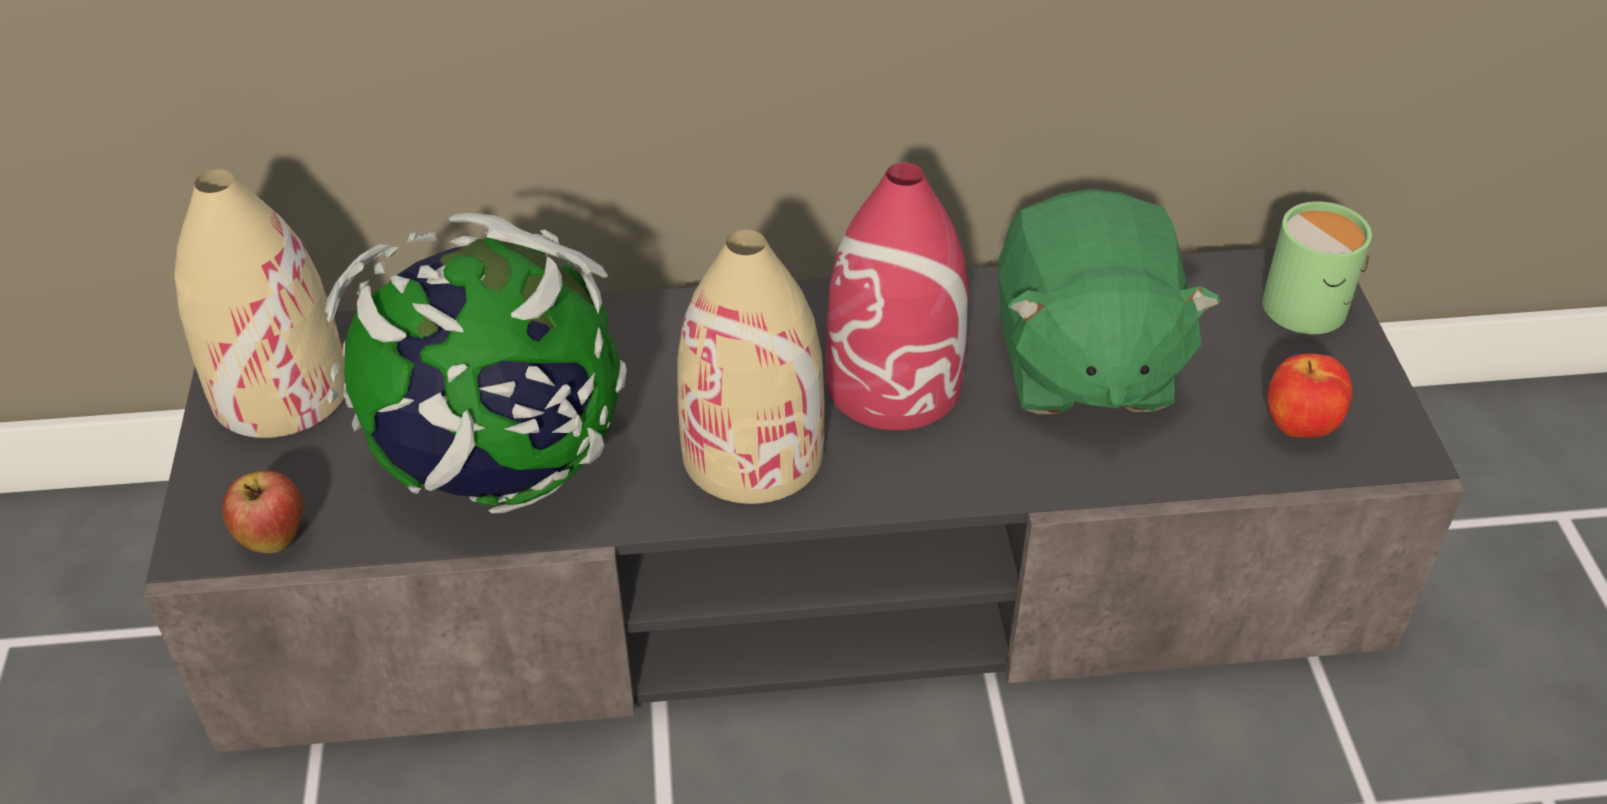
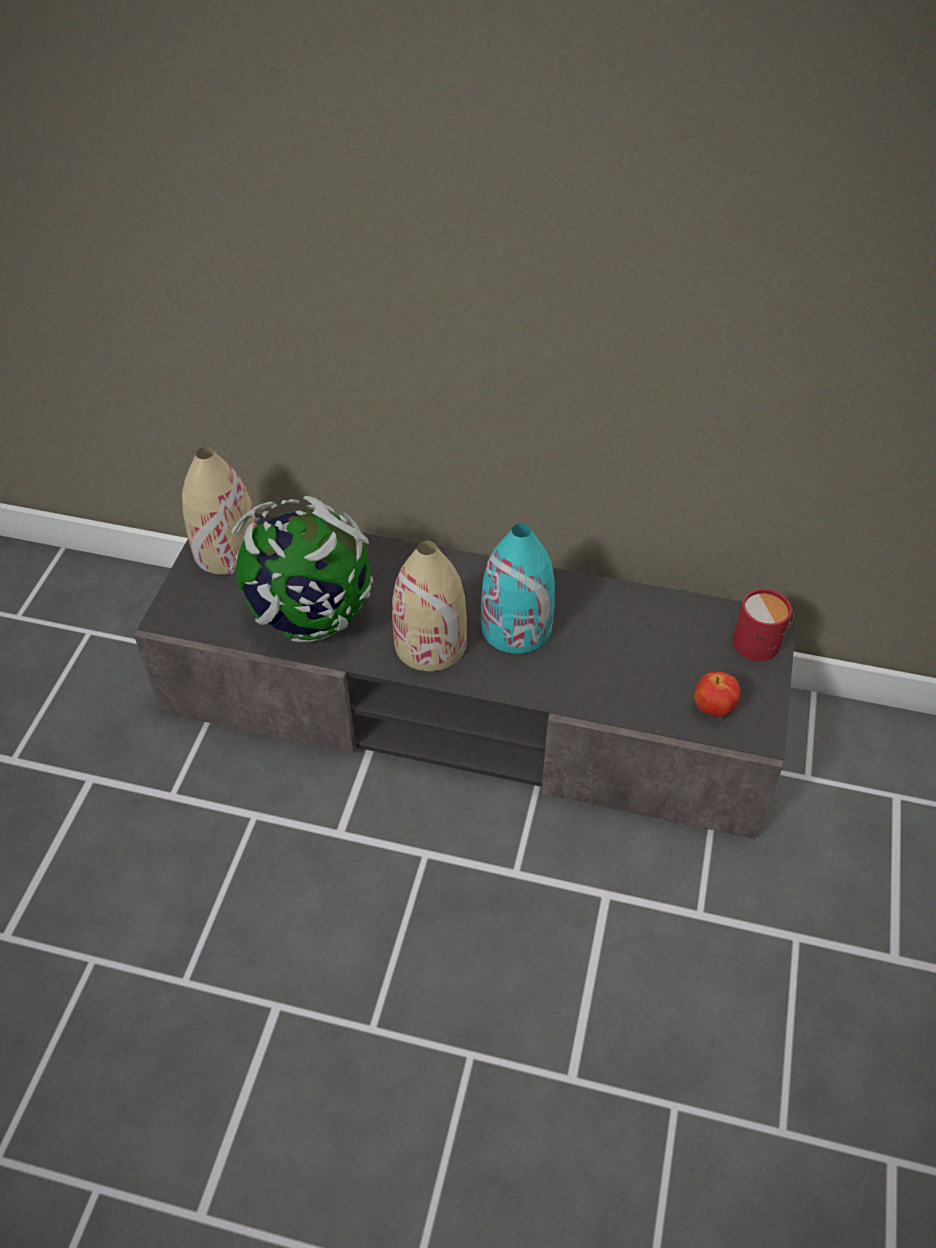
camera: 20 degrees right, 5 degrees up
apple [222,470,303,553] -> none
red vase [826,163,968,430] -> turquoise vase [481,523,555,654]
green plush toy [998,189,1221,414] -> none
green mug [1262,201,1372,334] -> red mug [733,589,795,661]

